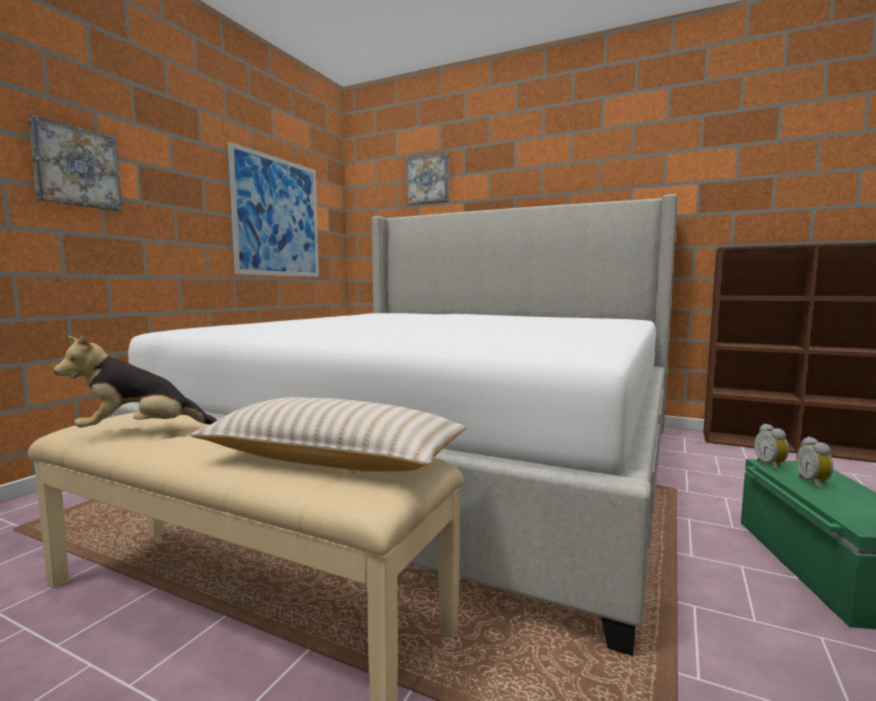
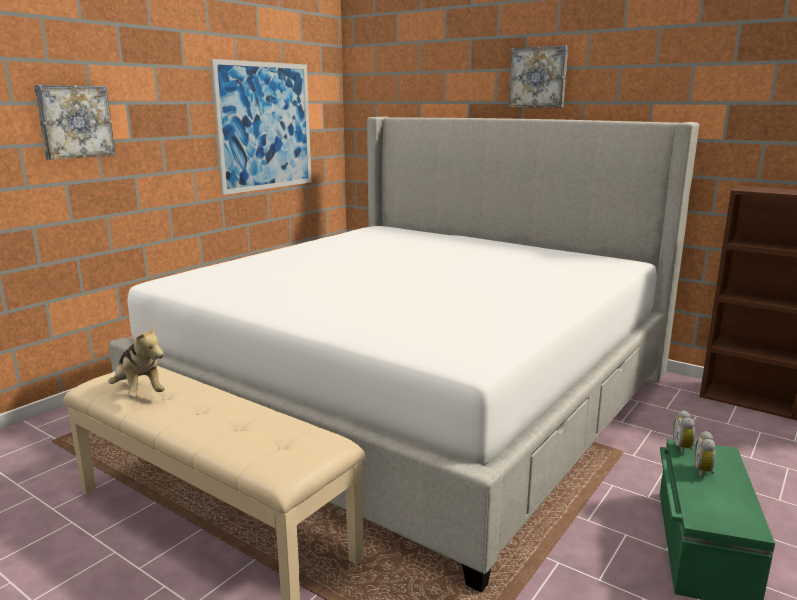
camera: 10 degrees right, 10 degrees up
plush toy [54,334,217,428] -> plush toy turned 120 degrees counterclockwise [108,324,165,397]
beige pillow [190,397,466,471] -> none
picture [406,153,449,205] -> picture moved to [509,45,568,108]

